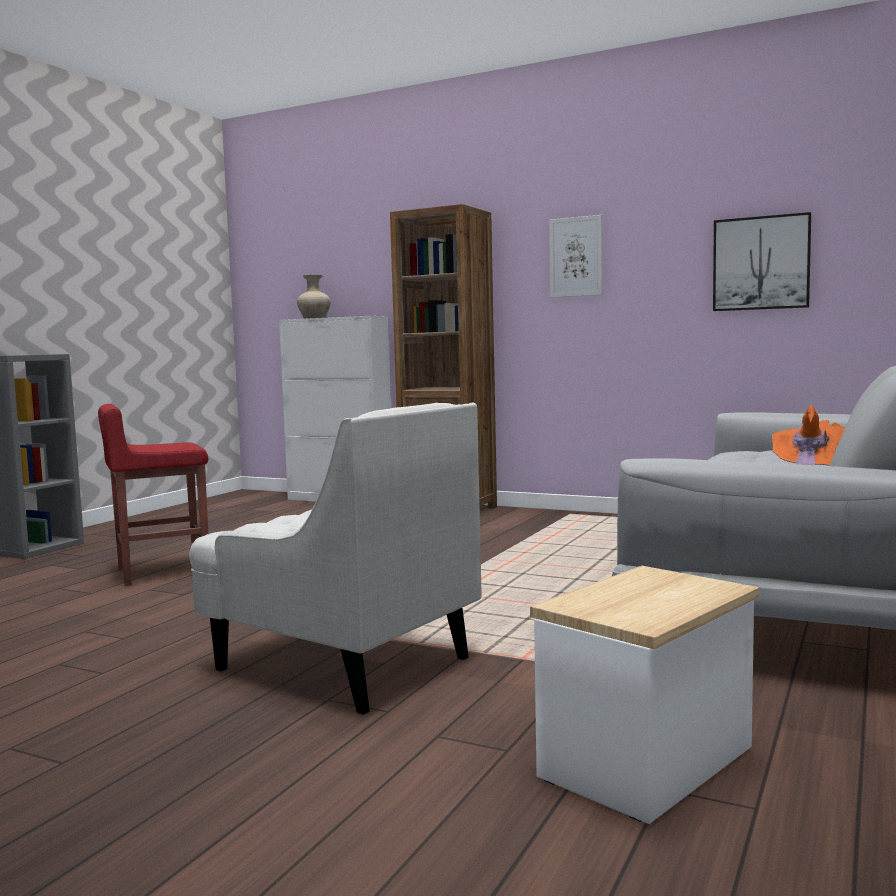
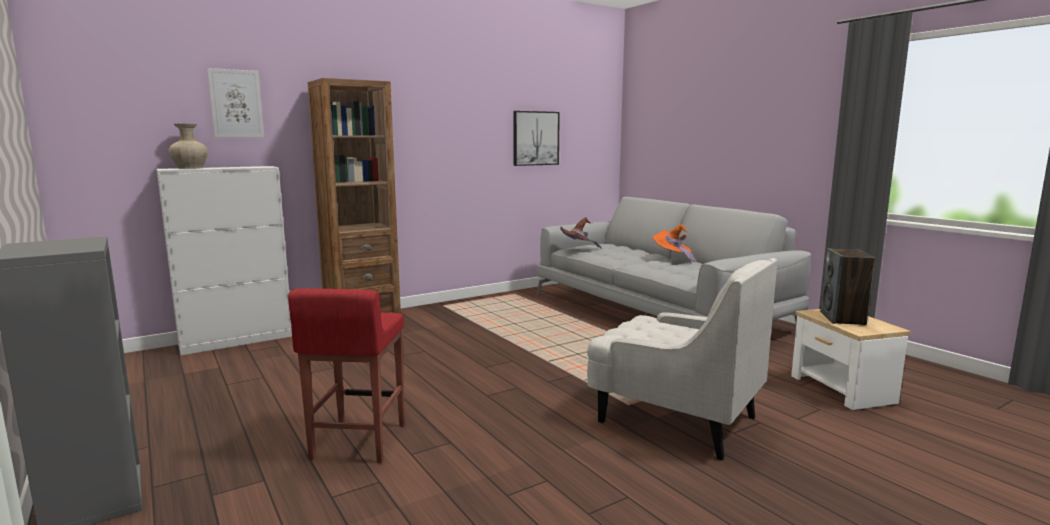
camera: 60 degrees left, 5 degrees up
white armchair [189,403,482,715] -> white armchair turned 60 degrees clockwise [587,258,777,460]
picture [549,215,602,298] -> picture moved to [207,68,264,138]
none -> brown hat [560,217,602,249]
none -> speaker [820,248,875,325]

